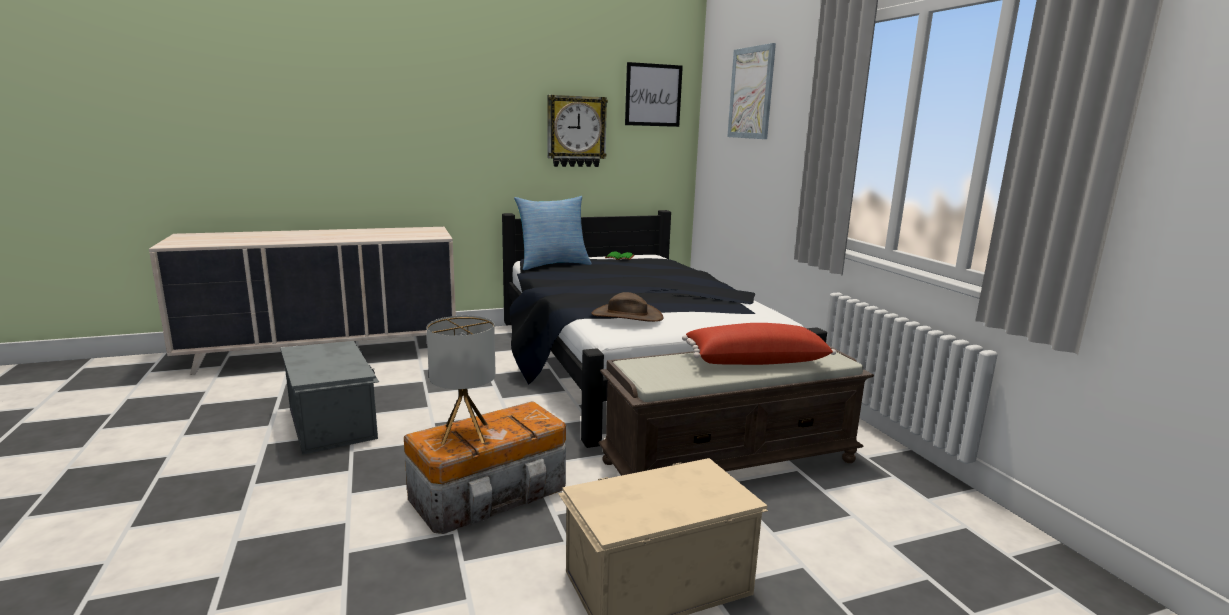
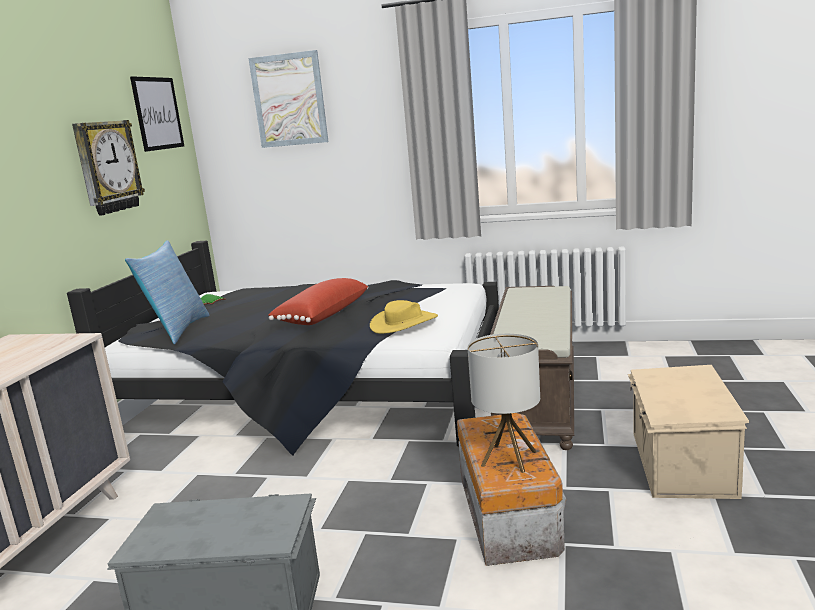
camera: 55 degrees left, 0 degrees up
brown hat [591,292,663,322] -> yellow hat [370,300,438,334]
red pillow [682,323,836,365] -> red pillow moved to [268,278,368,325]

